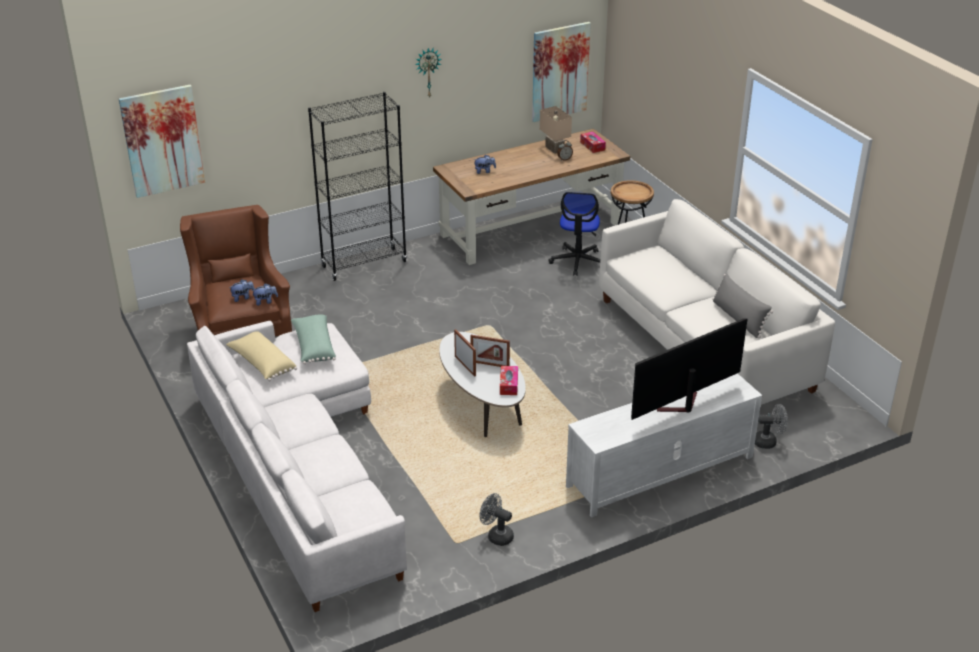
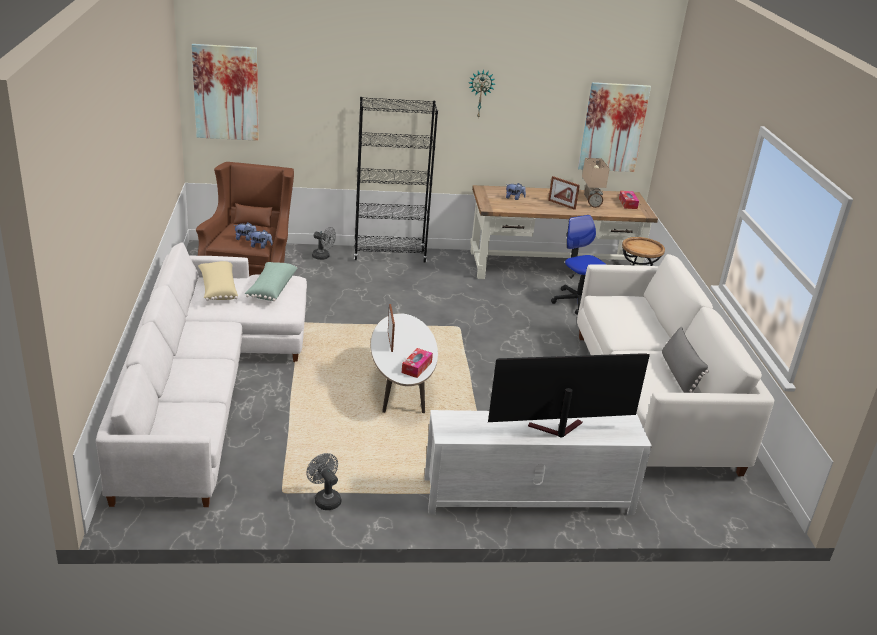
camera: 20 degrees right, 5 degrees down
picture frame [470,335,510,367] -> picture frame moved to [548,176,580,210]
office chair [548,192,600,276] -> office chair turned 120 degrees clockwise [551,215,606,315]
grey fan [755,404,788,449] -> grey fan moved to [312,227,336,260]

